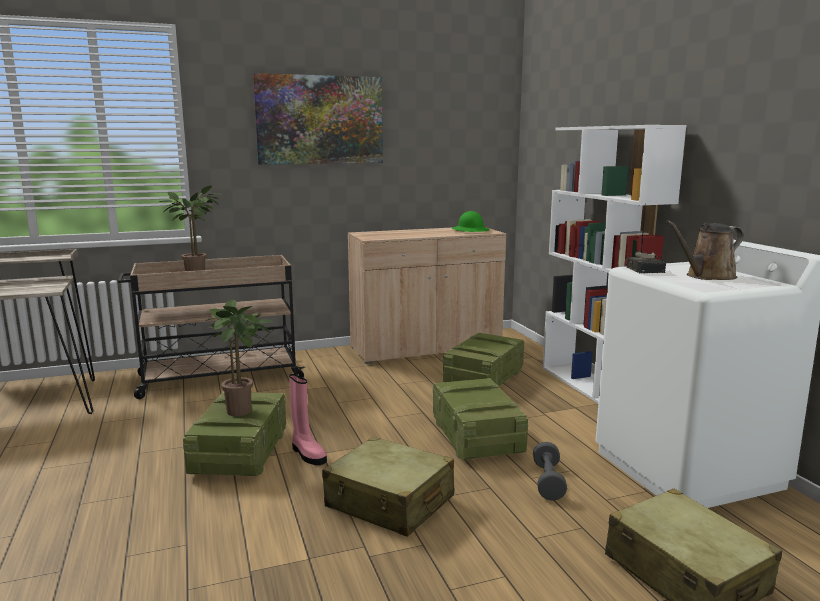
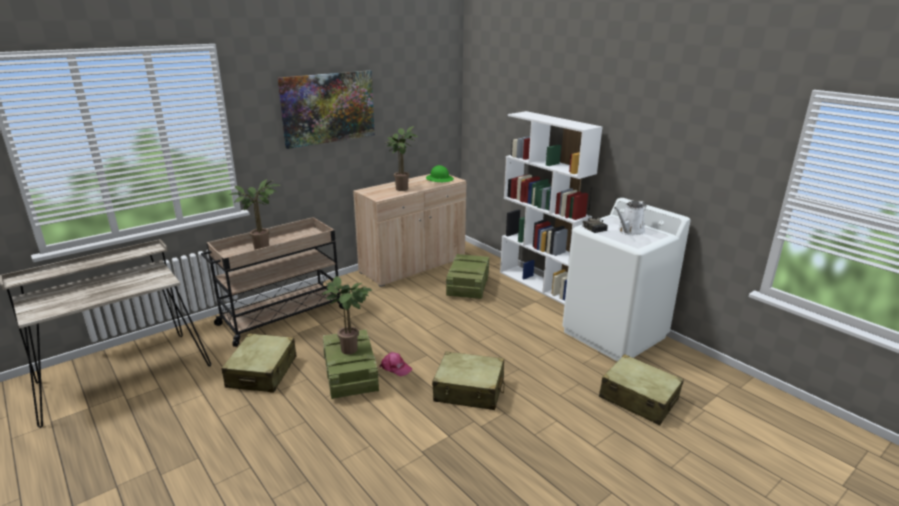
camera: 20 degrees left, 10 degrees up
pink boot [289,374,327,465] -> pink cap [380,352,412,376]
crate [433,378,528,460] -> none
grey dumbbell [533,442,567,501] -> none
brown watering can [666,220,744,280] -> white watering can [614,201,646,235]
none -> beige suitcase [221,334,296,393]
none -> potted plant [386,126,417,191]

